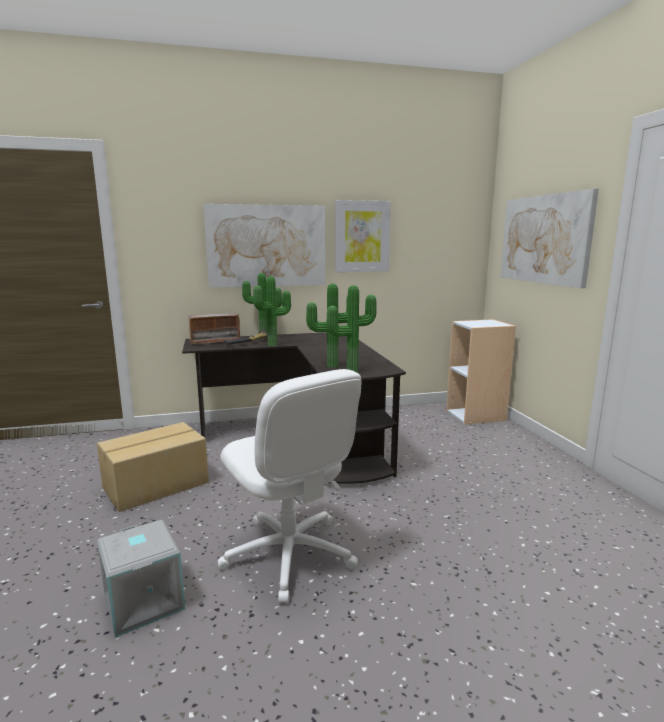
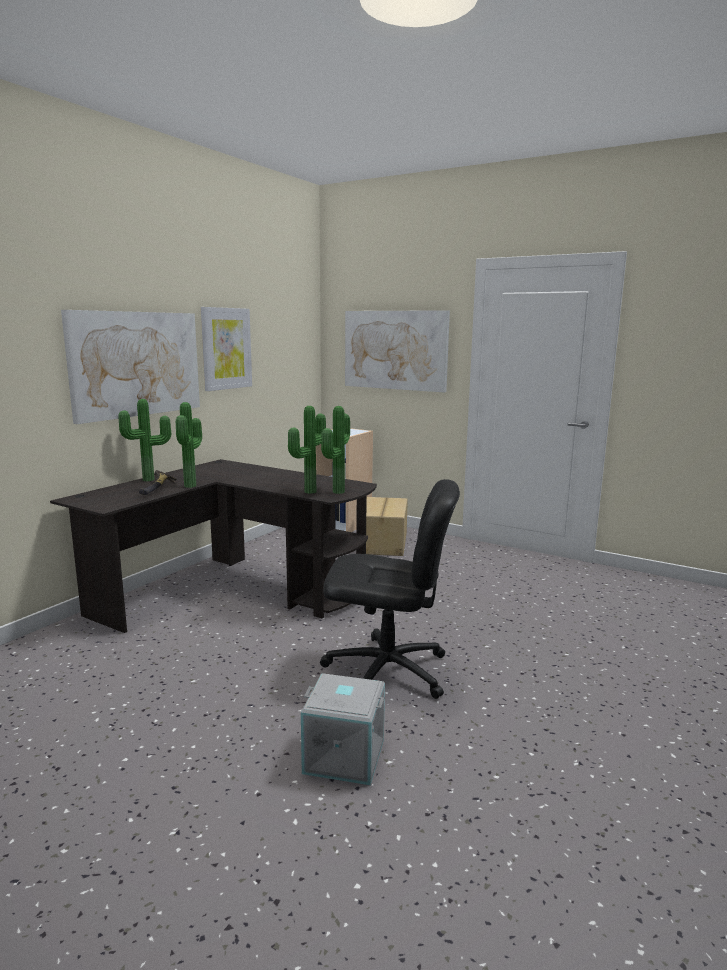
camera: 45 degrees left, 0 degrees up
cardboard box [97,422,209,512] -> cardboard box moved to [366,497,408,556]
radio [189,313,243,344] -> none
white office chair [218,369,361,603] -> black office chair [320,479,460,699]

